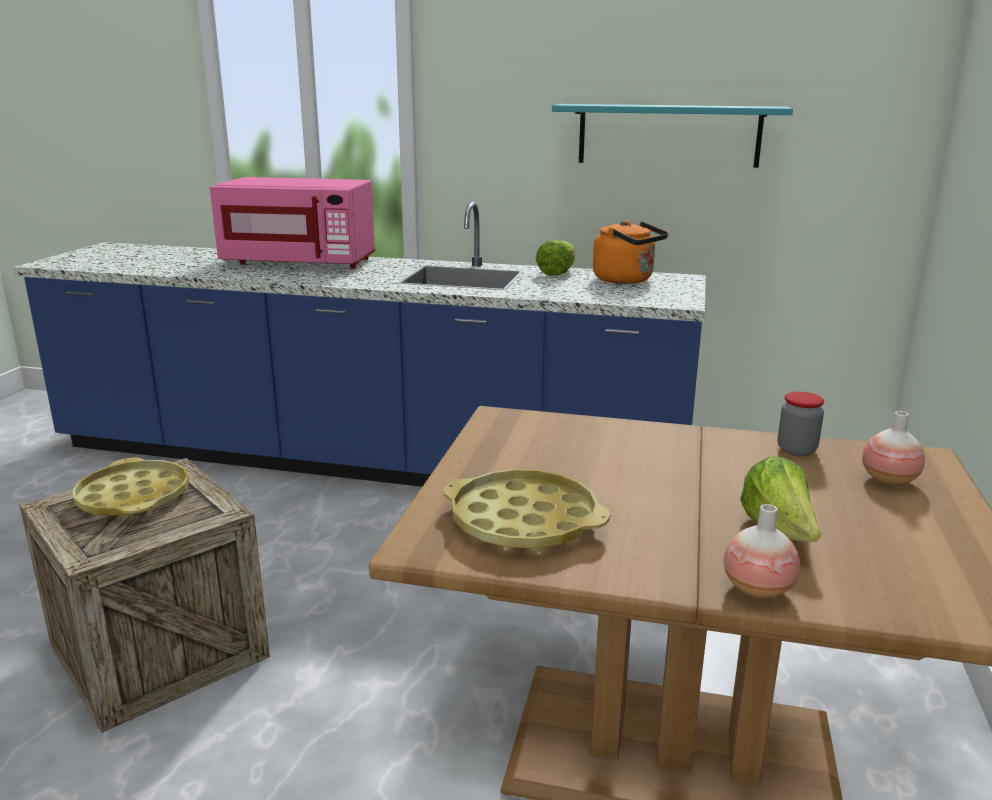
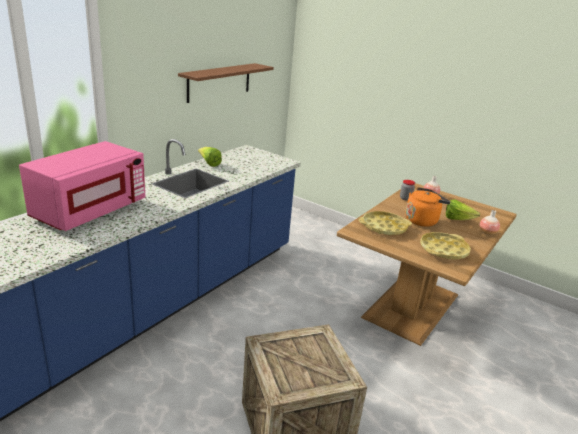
camera: 70 degrees left, 5 degrees up
yellow tray [73,457,189,517] -> yellow tray moved to [359,211,412,235]
turquoise shelf [552,104,793,168] -> brown shelf [178,63,274,103]
orange kettle [593,220,668,284] -> orange kettle moved to [405,187,451,227]

